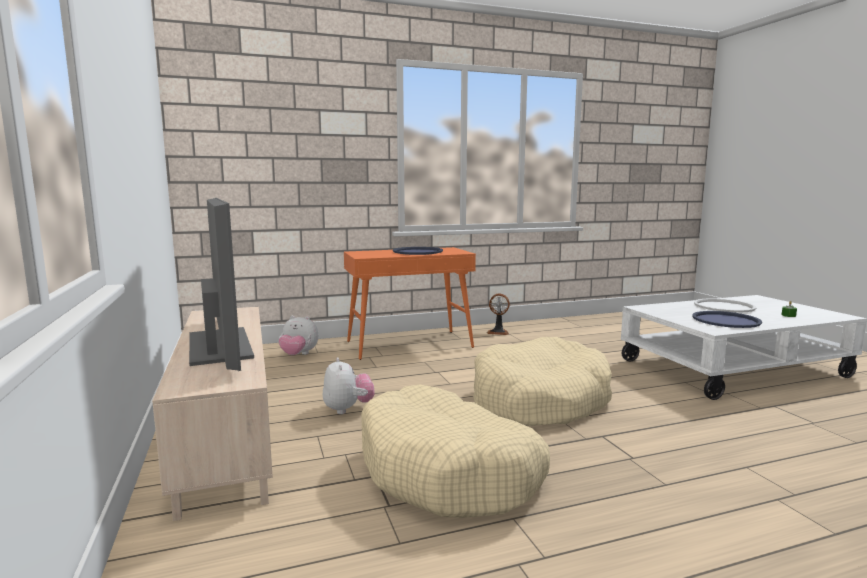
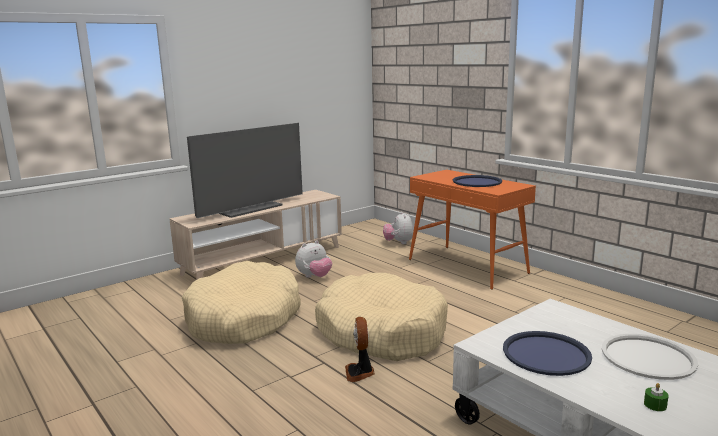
camera: 70 degrees right, 5 degrees up
fan [487,293,510,335] -> fan moved to [345,317,375,382]

